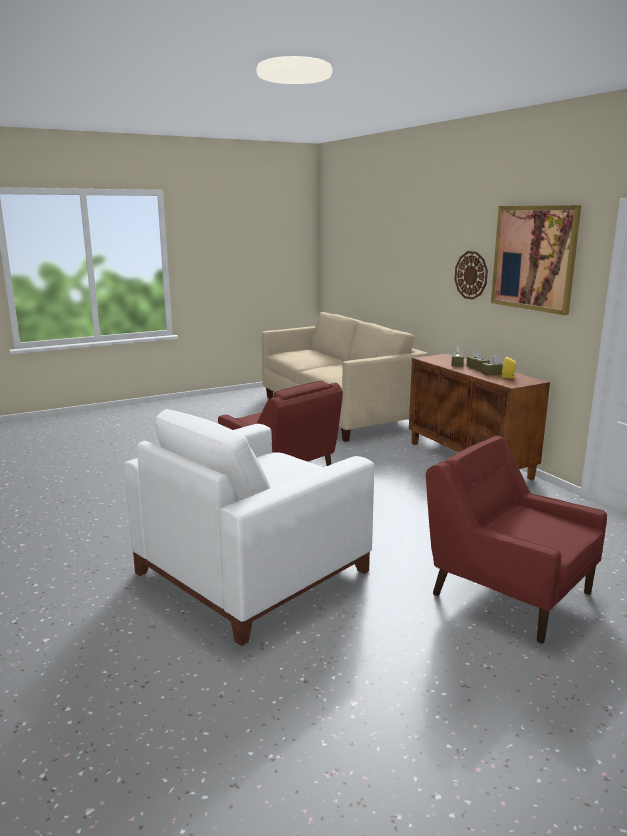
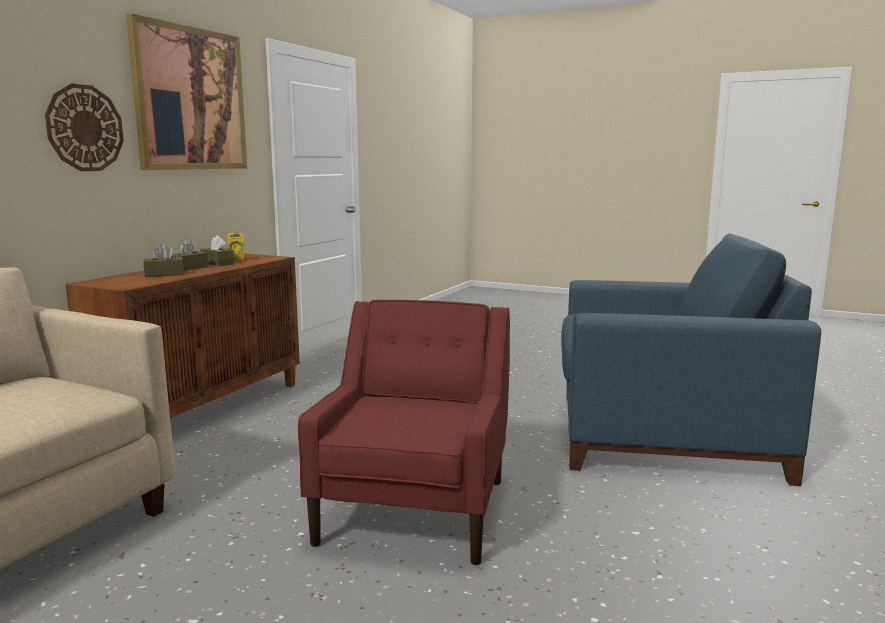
camera: 125 degrees left, 5 degrees down
white armchair [124,409,374,646] -> blue armchair [561,234,821,486]
red armchair [426,435,607,644] -> none

